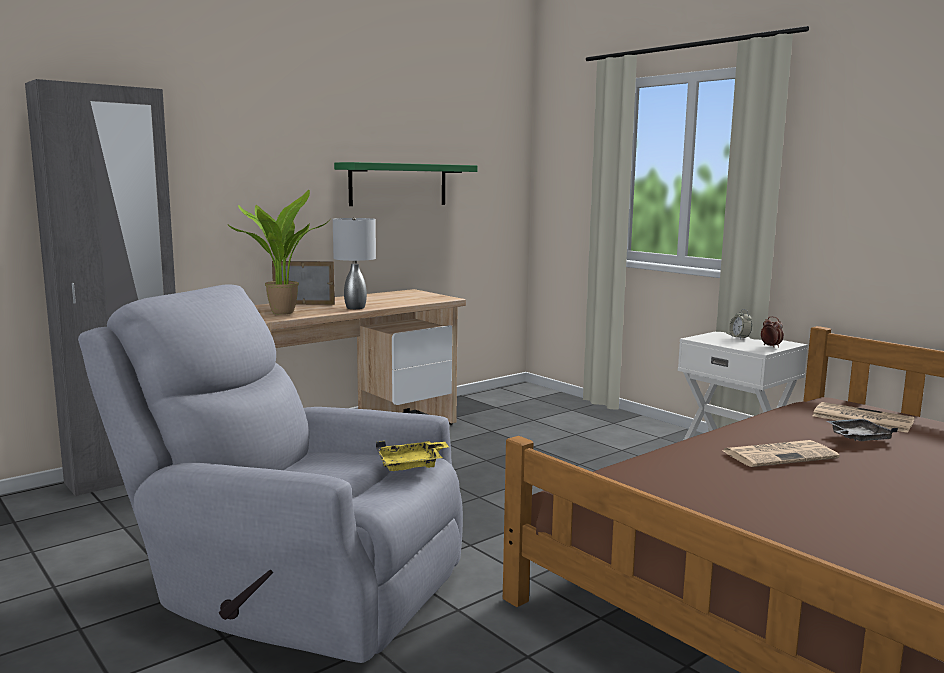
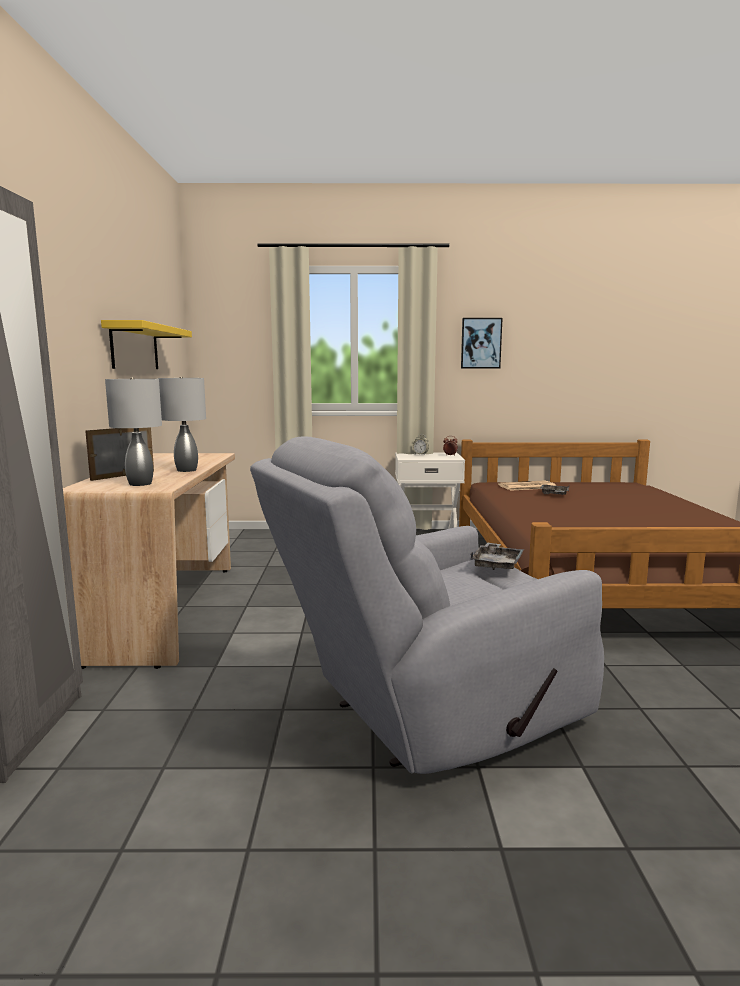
camera: 50 degrees left, 0 degrees up
potted plant [227,190,327,315] -> grey table lamp [105,377,162,486]
green shelf [334,162,478,206] -> yellow shelf [101,320,192,369]
yellow tray [376,441,449,471] -> grey tray [470,543,524,570]
newspaper [723,440,840,467] -> none
none -> picture [461,318,502,368]

